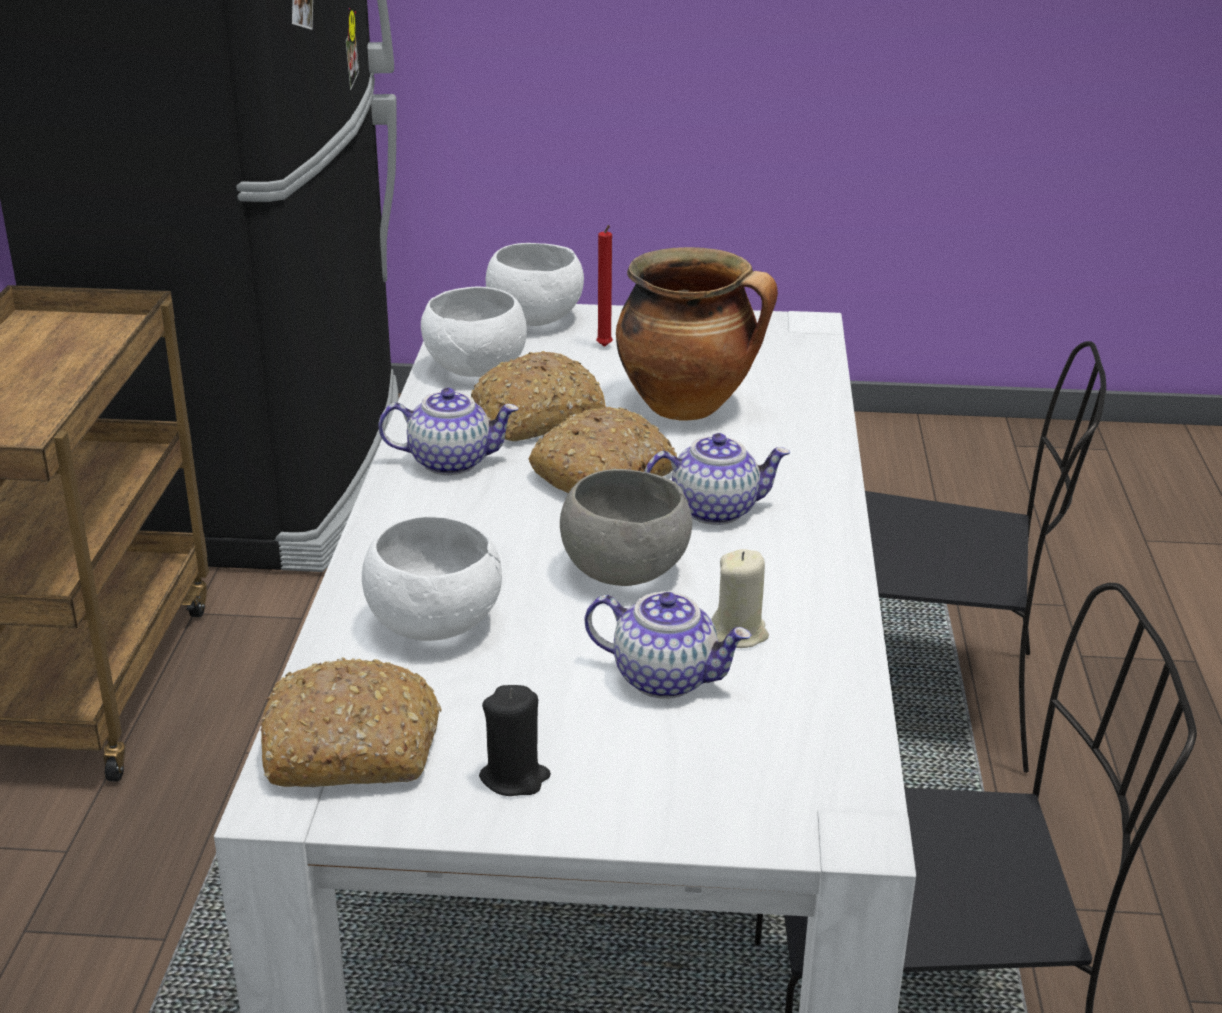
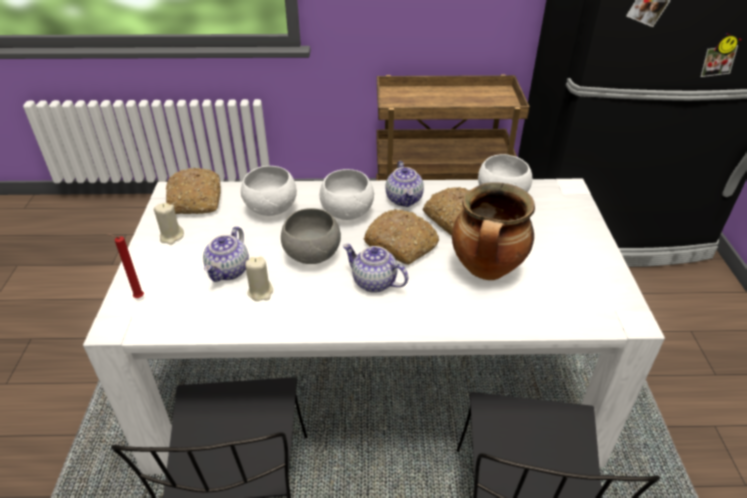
camera: 85 degrees right, 10 degrees up
black candle [479,685,551,796] -> beige candle [154,203,184,245]
white bowl [486,243,584,326] -> white bowl moved to [320,169,374,220]
red candle [596,225,613,347] -> red candle moved to [107,234,144,298]
teapot [644,433,790,525] -> teapot turned 135 degrees clockwise [343,244,408,293]

